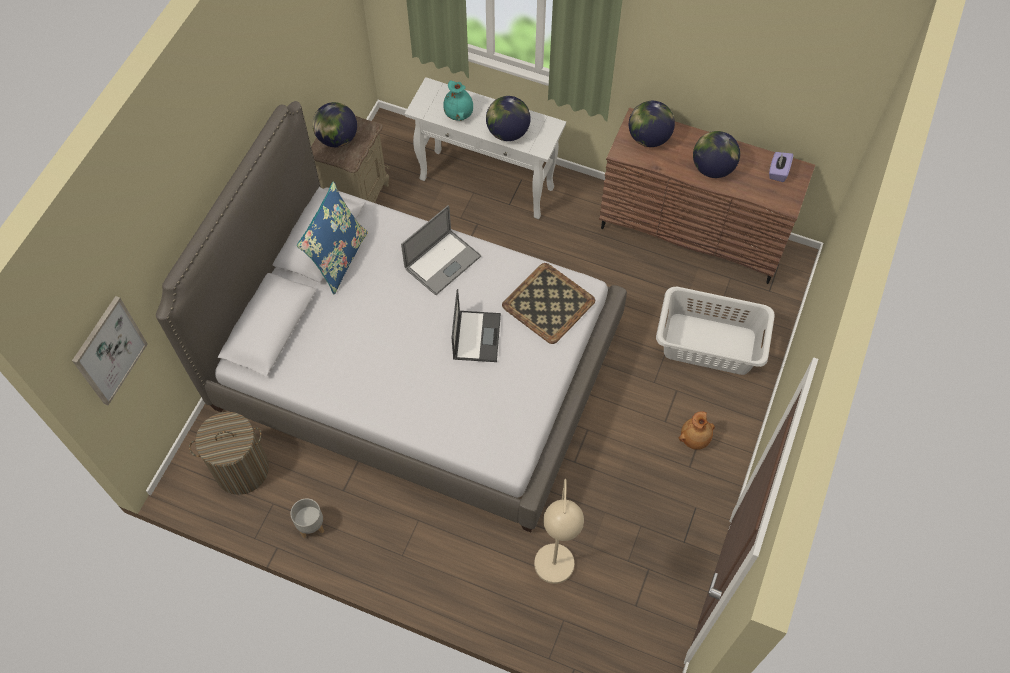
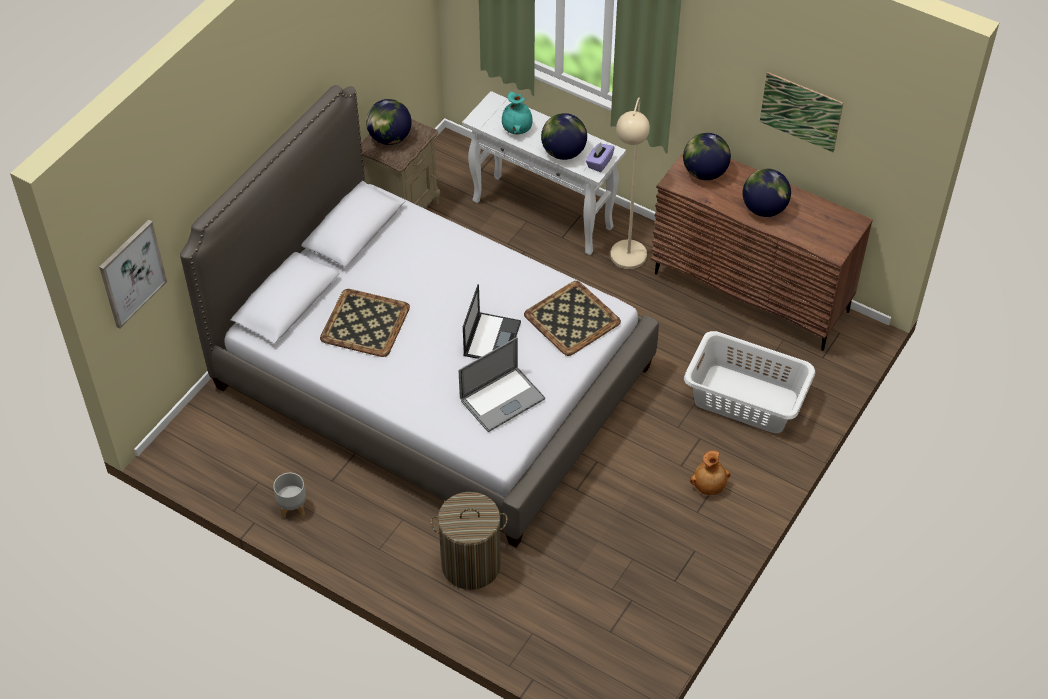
camera: 10 degrees right, 10 degrees down
laundry basket [189,412,269,495] -> laundry basket moved to [430,492,508,590]
blue pillow [297,182,368,294] -> none
laptop [401,205,481,295] -> laptop moved to [459,337,545,432]
beige floor lamp [534,479,584,584] -> beige floor lamp moved to [610,98,650,269]
purple tissue box [769,152,793,182] -> purple tissue box moved to [586,143,615,172]
none -> tray [320,289,410,357]
none -> picture [760,72,843,152]

